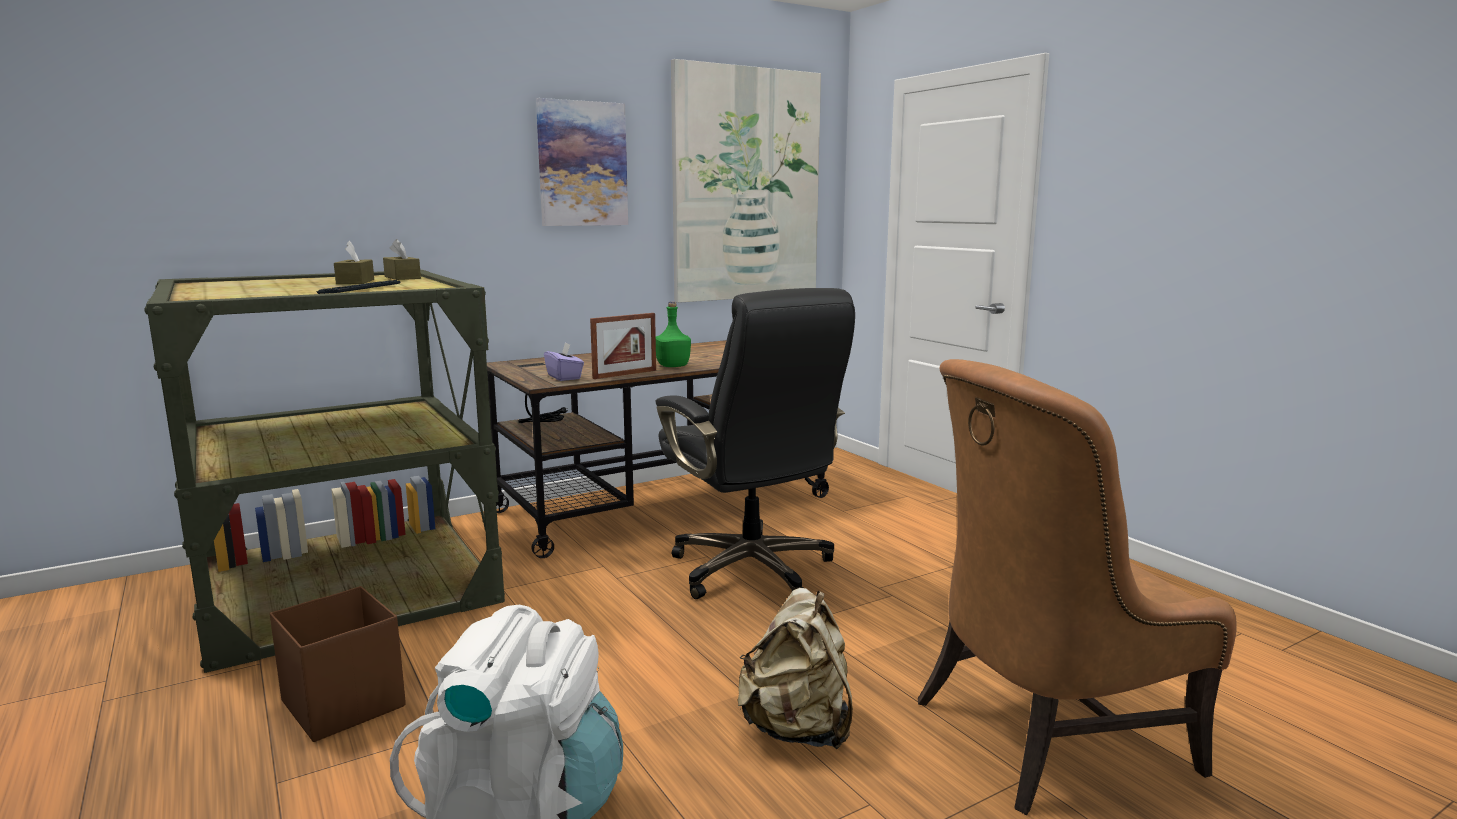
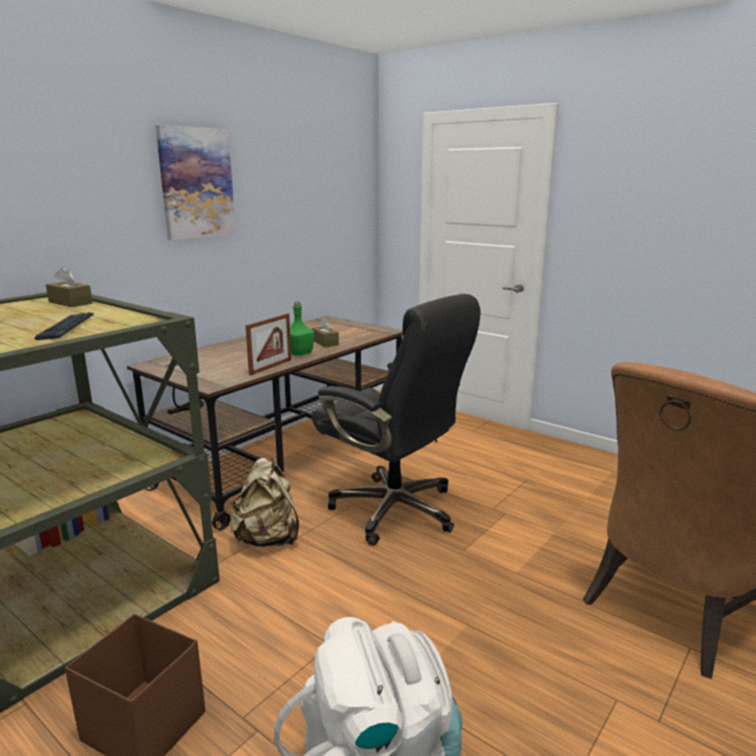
camera: 20 degrees left, 5 degrees up
brown tissue box [334,241,374,284] -> brown tissue box moved to [312,318,339,347]
purple tissue box [544,342,584,381] -> none
picture [671,59,821,303] -> none
beige backpack [738,588,853,750] -> beige backpack moved to [230,458,299,547]

